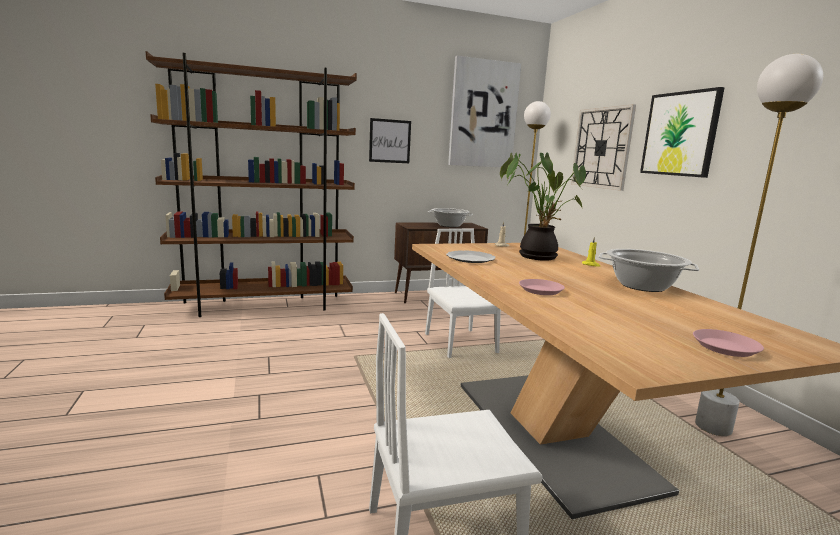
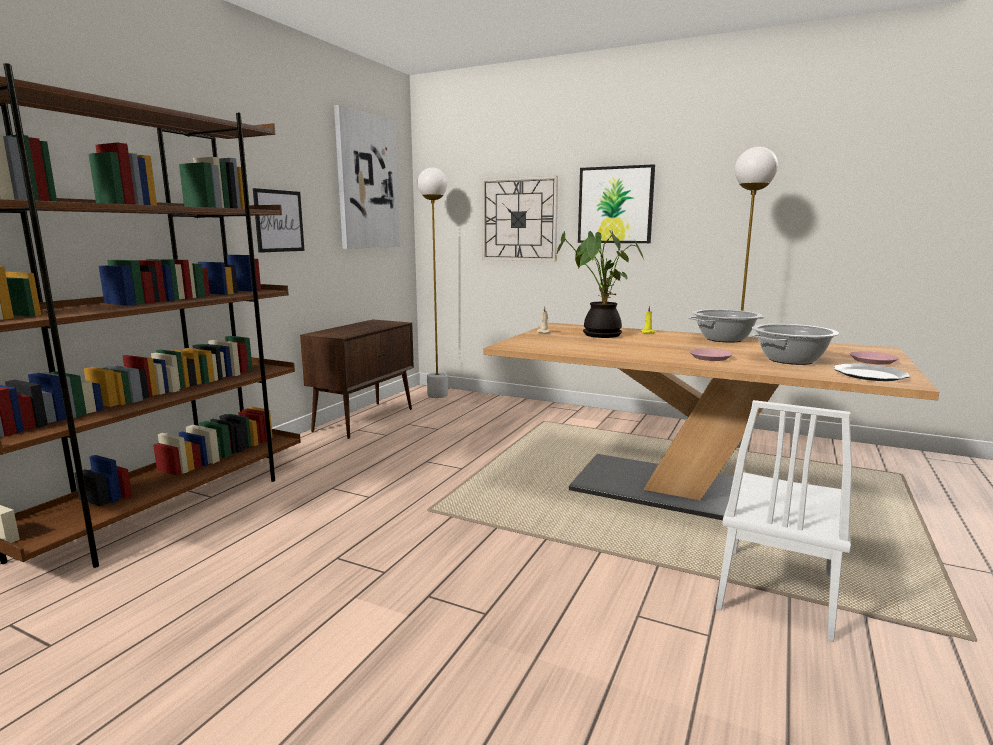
camera: 45 degrees left, 0 degrees up
white chair [425,229,501,358] -> none
cooking pot [428,208,473,227] -> cooking pot moved to [751,324,839,365]
plate [446,251,496,263] -> plate moved to [834,364,910,381]

